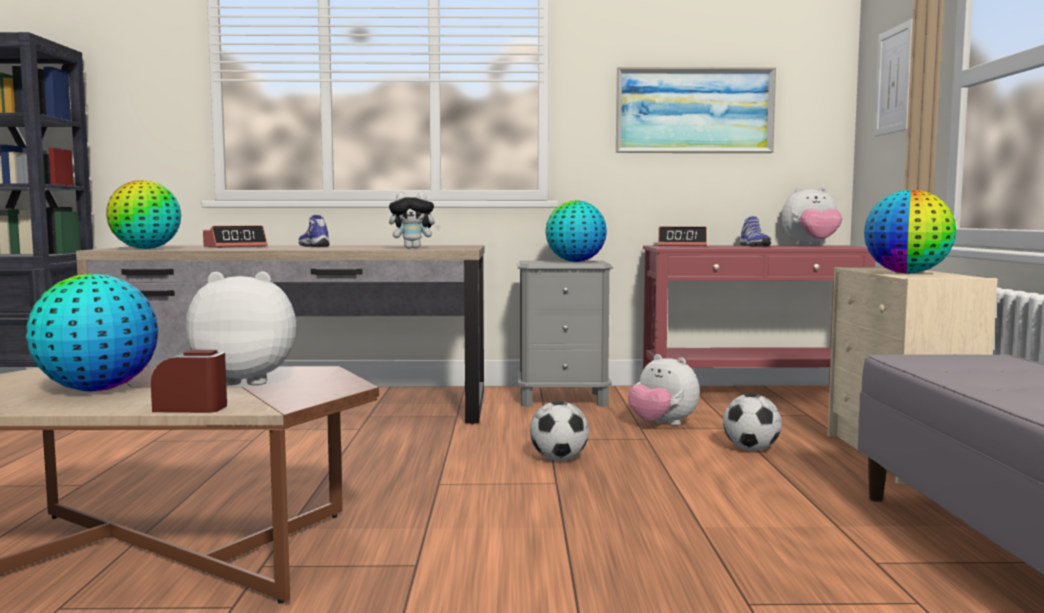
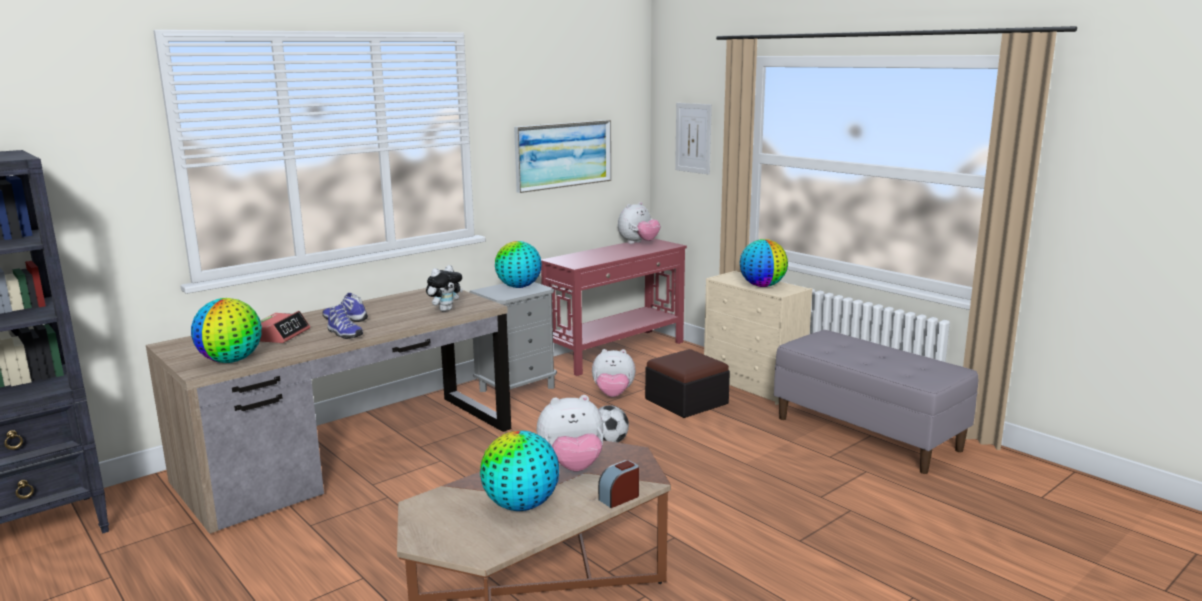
camera: 40 degrees left, 10 degrees up
plush toy [186,271,297,386] -> plush toy turned 150 degrees counterclockwise [537,395,604,471]
alarm clock [658,226,707,247] -> none
football [723,394,782,451] -> ottoman [645,349,730,418]
shoe [740,216,771,247] -> shoe moved to [327,305,363,339]

